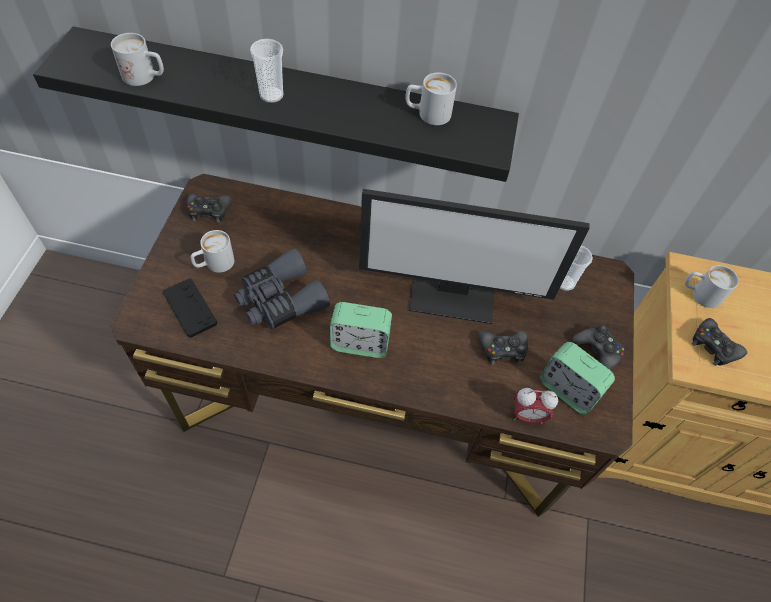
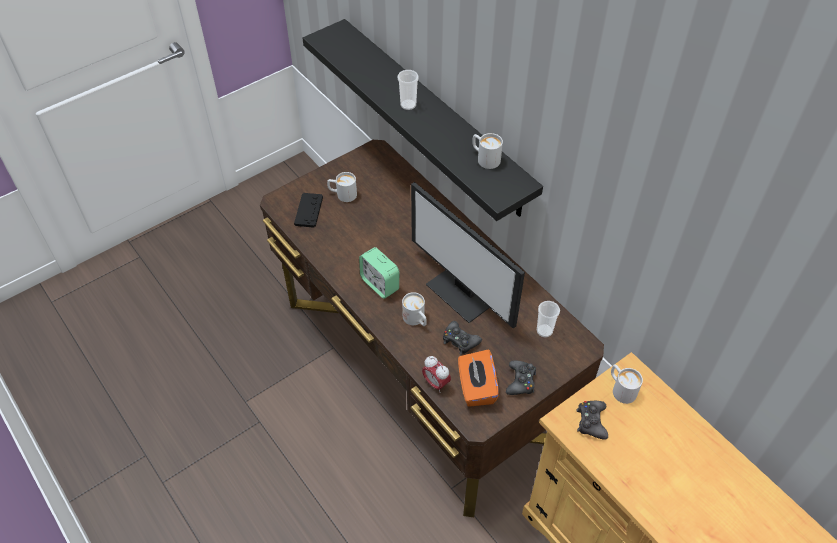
camera: 45 degrees right, 5 degrees down
white mug [111,33,164,86] -> white mug moved to [402,292,427,326]
black game controller [187,193,232,223] -> none
grey binoculars [234,248,330,329] -> none
alarm clock [540,342,615,415] -> orange tissue box [458,350,499,407]

